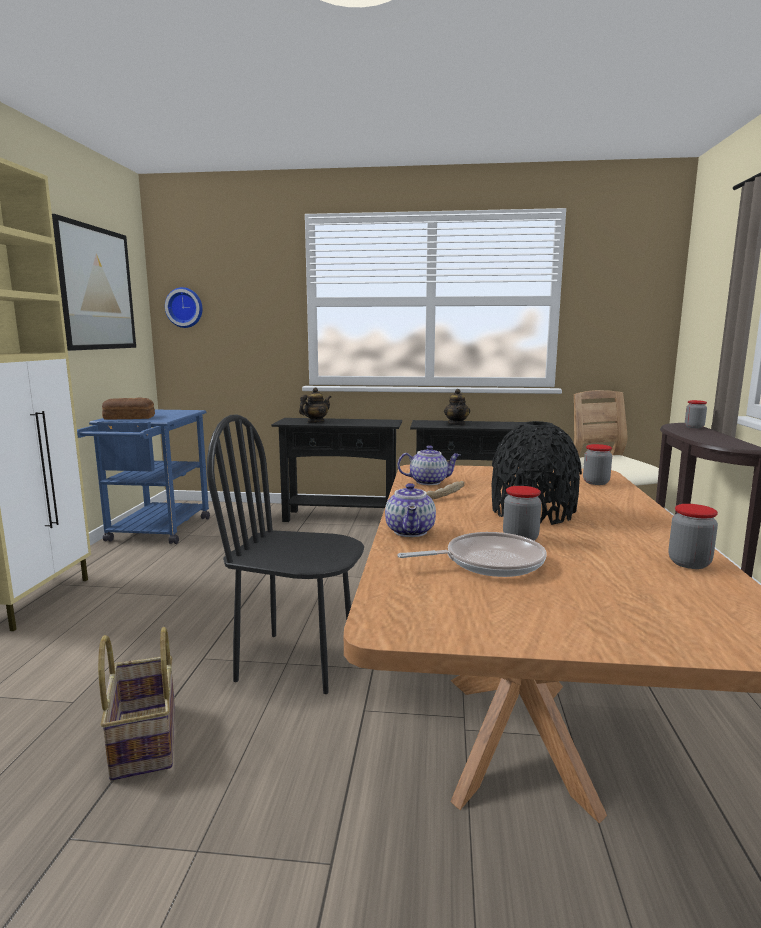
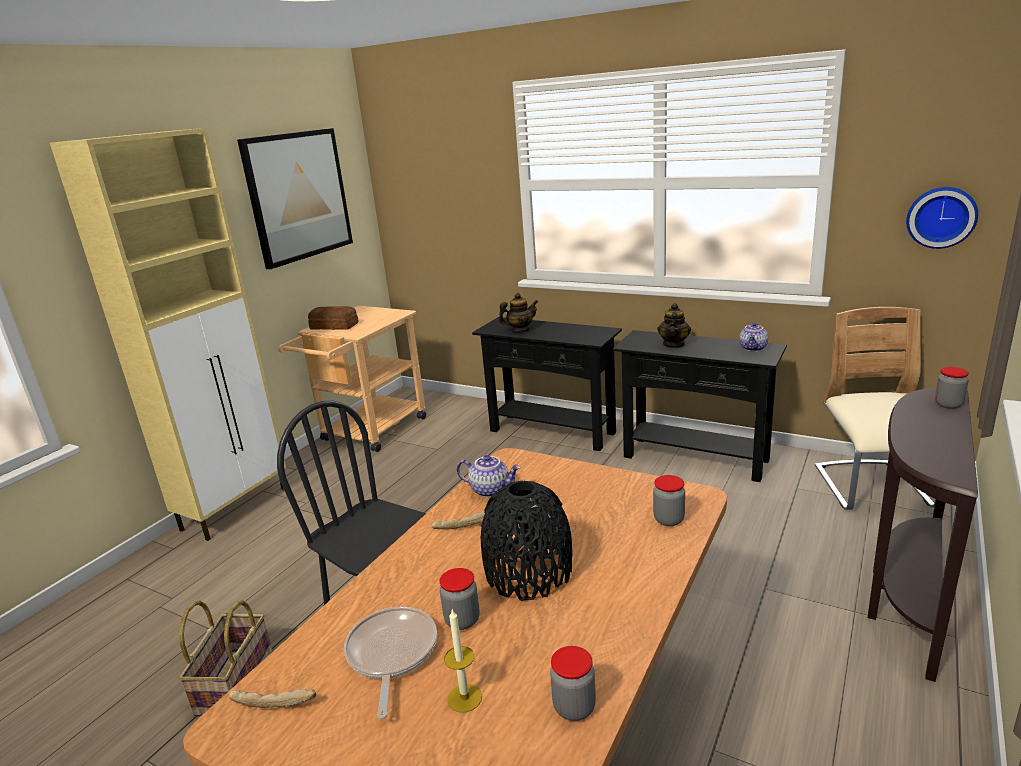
camera: 25 degrees right, 10 degrees up
blue cart [77,410,210,544] -> beige cart [278,306,426,452]
wall clock [165,287,203,328] -> wall clock moved to [906,187,978,249]
teapot [385,483,436,537] -> teapot moved to [739,322,768,352]
frying pan [397,532,546,577] -> frying pan turned 105 degrees counterclockwise [344,606,437,719]
none -> bread [229,689,316,708]
none -> candle [444,609,482,713]

